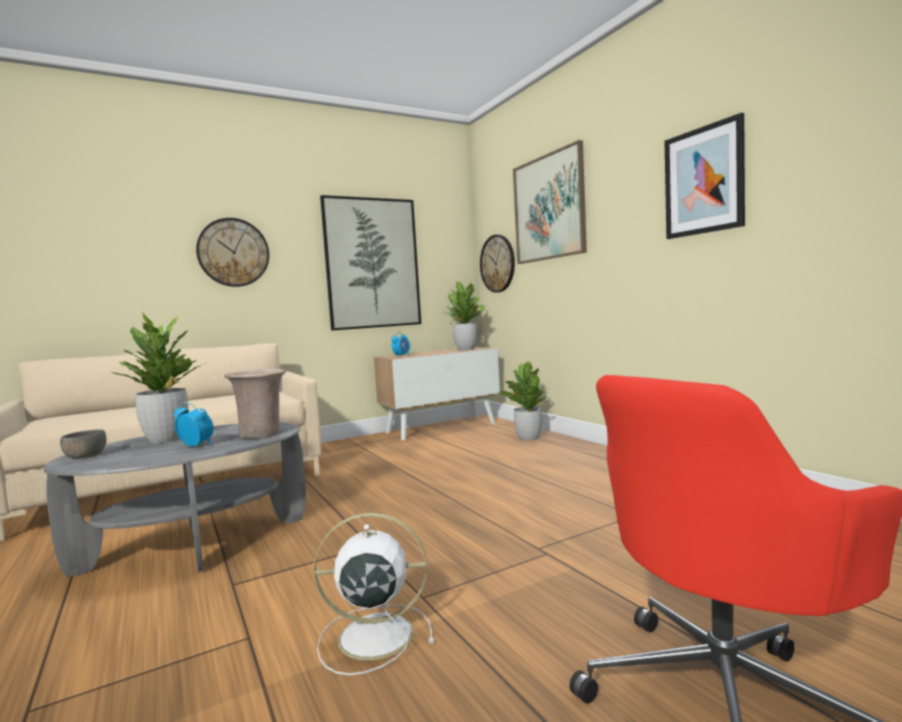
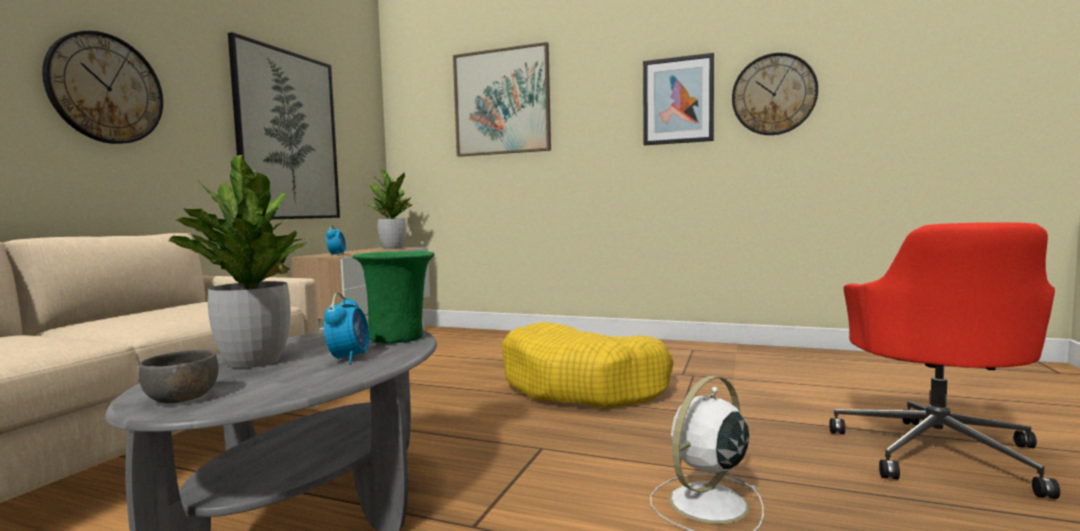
camera: 40 degrees left, 0 degrees up
alarm clock [174,402,214,447] -> alarm clock turned 105 degrees clockwise [324,293,369,364]
beige vase [224,369,286,439] -> green vase [352,251,435,343]
wall clock [480,235,515,292] -> wall clock moved to [732,53,818,135]
potted plant [498,361,547,441] -> none
none -> yellow dog bed [502,322,674,408]

